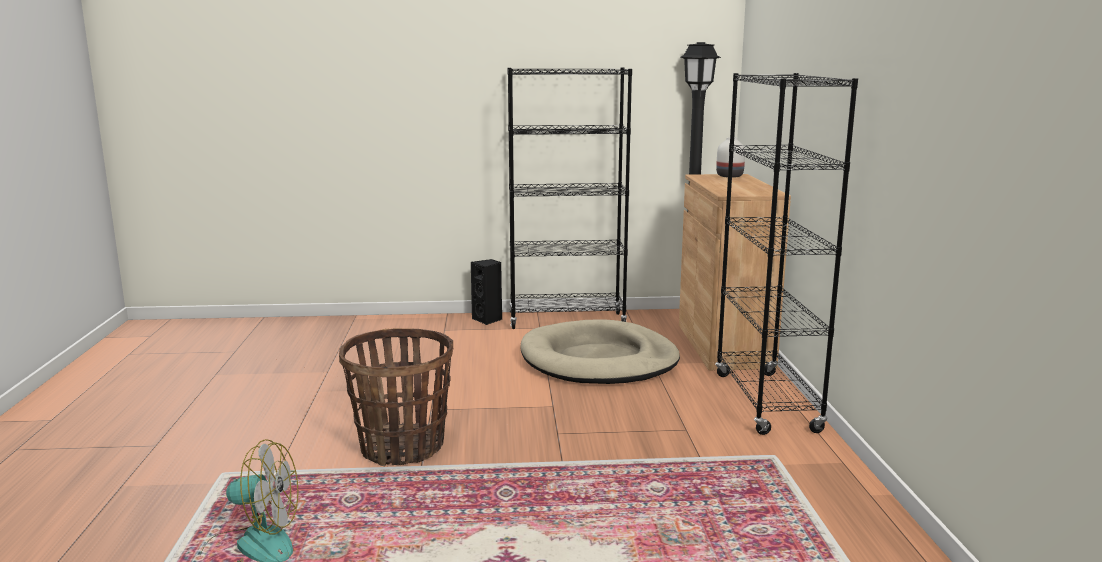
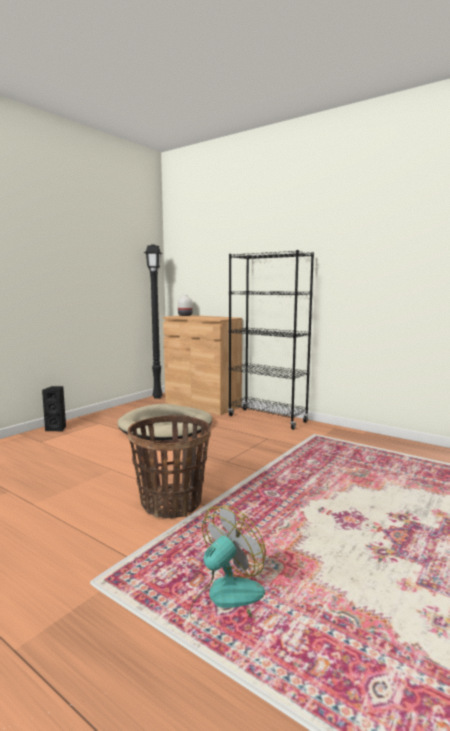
camera: 50 degrees left, 5 degrees down
black bookcase [507,67,632,329] -> none

